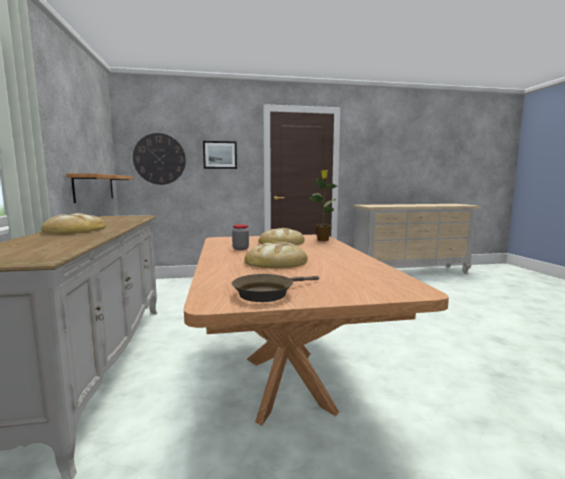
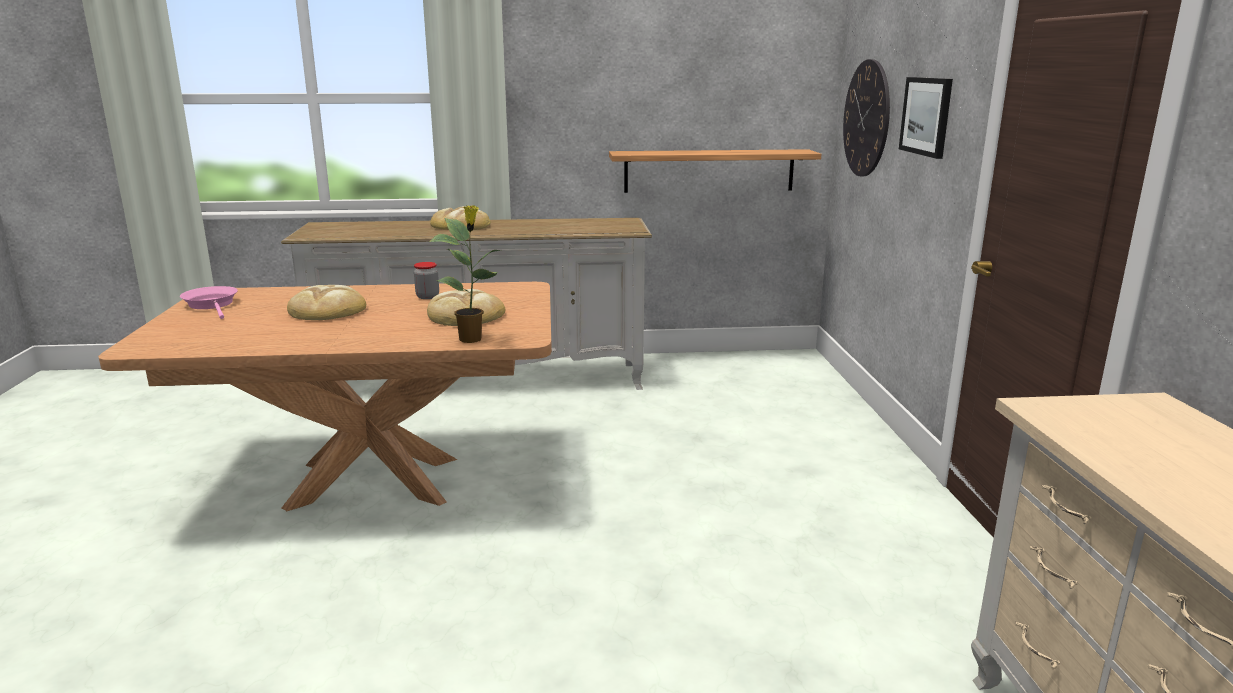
camera: 95 degrees right, 10 degrees up
brown frying pan [232,274,319,302] -> pink frying pan [180,286,238,319]

